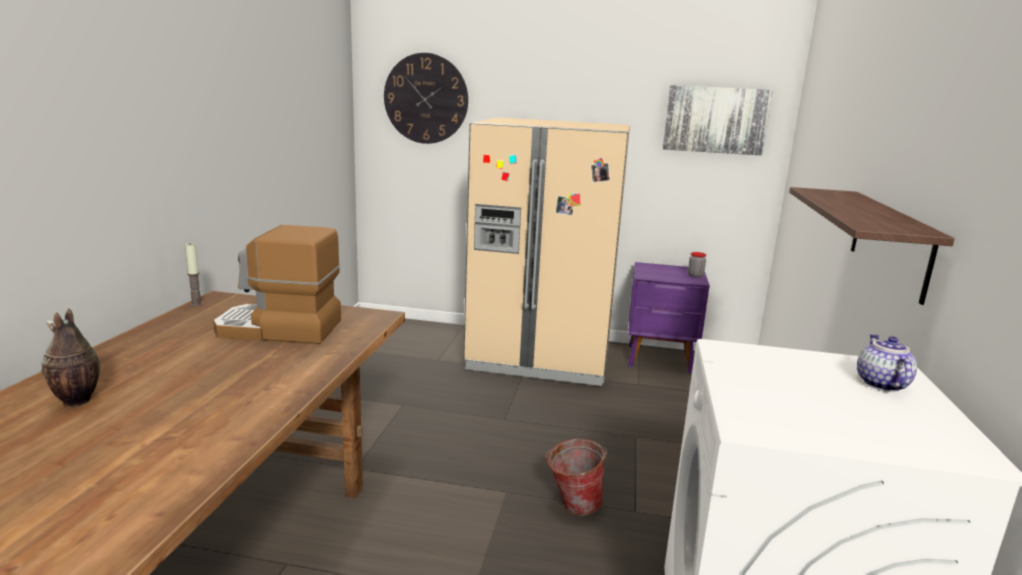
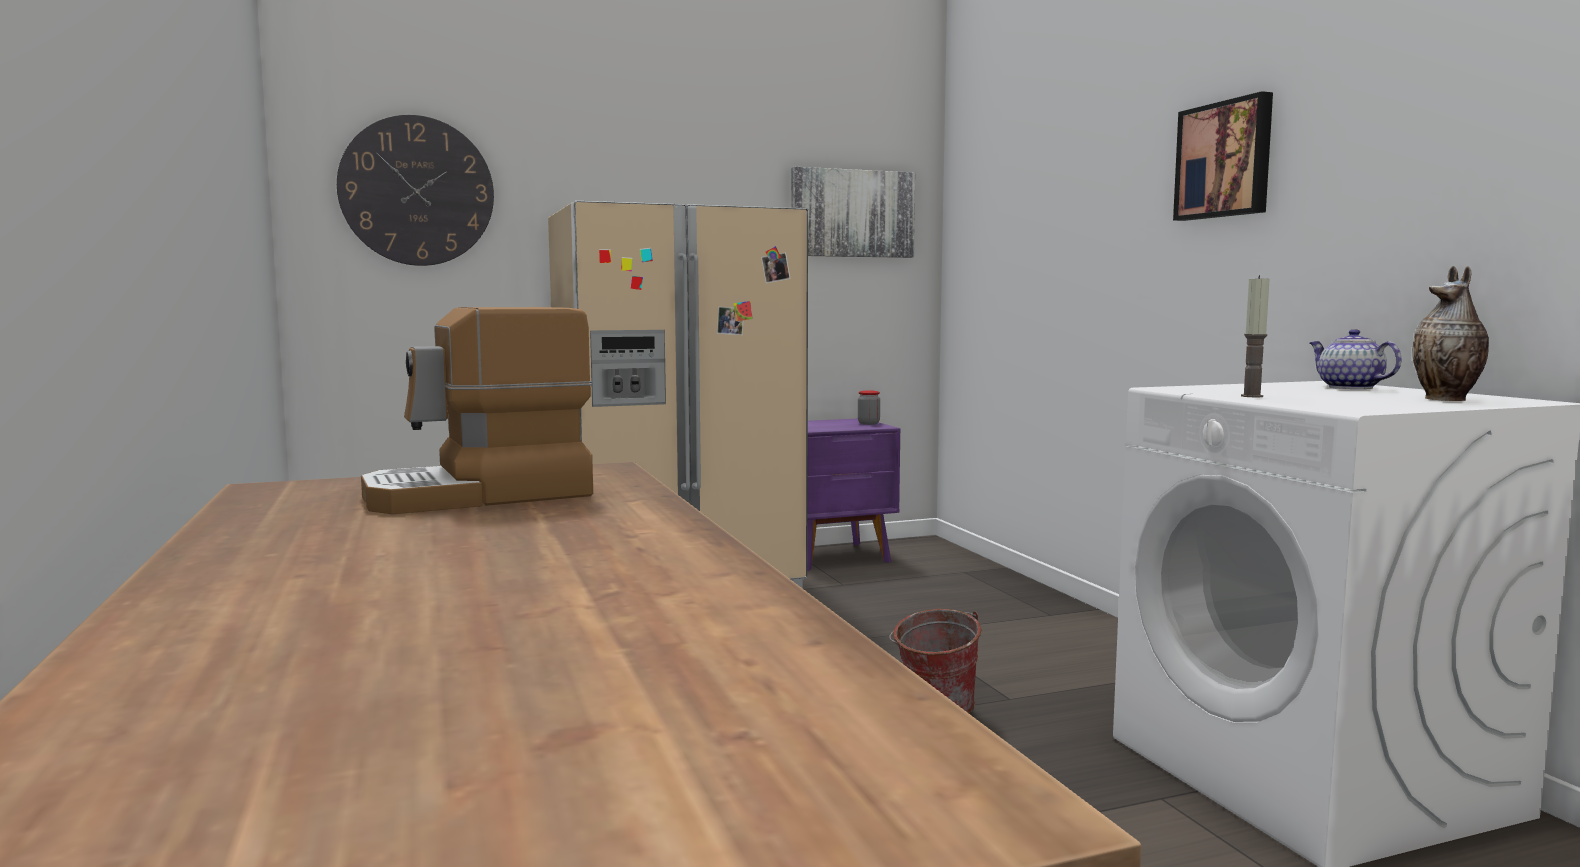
camera: 30 degrees left, 10 degrees down
vase [41,308,100,407] -> vase moved to [1412,266,1489,401]
candle [185,243,203,306] -> candle moved to [1241,275,1270,397]
shelf [789,187,955,305] -> none
none -> picture [1173,91,1273,221]

